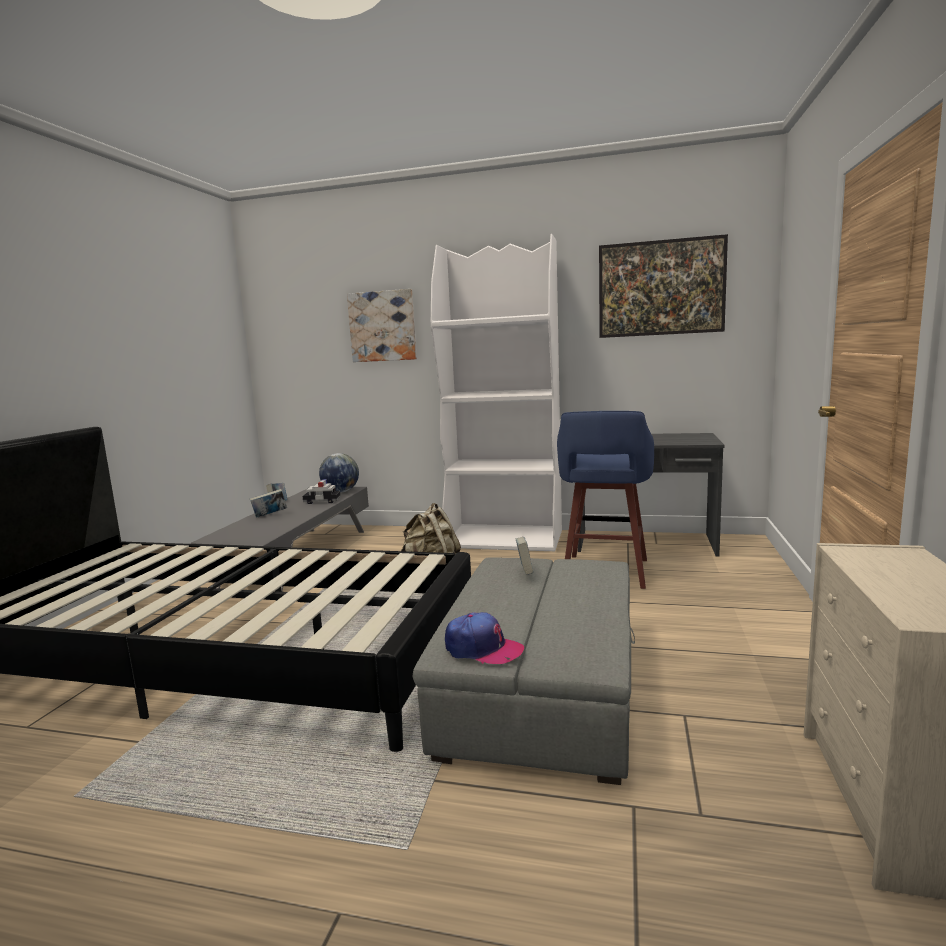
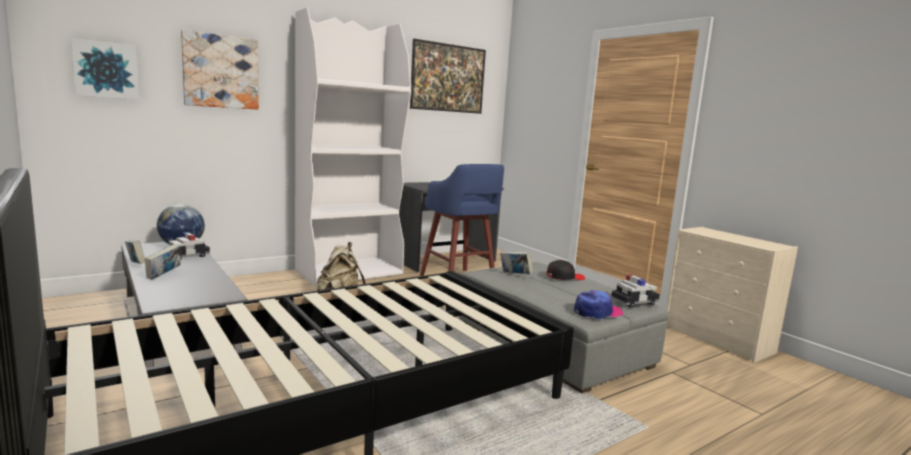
camera: 50 degrees left, 0 degrees up
none -> picture [71,38,139,100]
none -> black cap [547,260,585,280]
none -> toy car [611,274,660,307]

